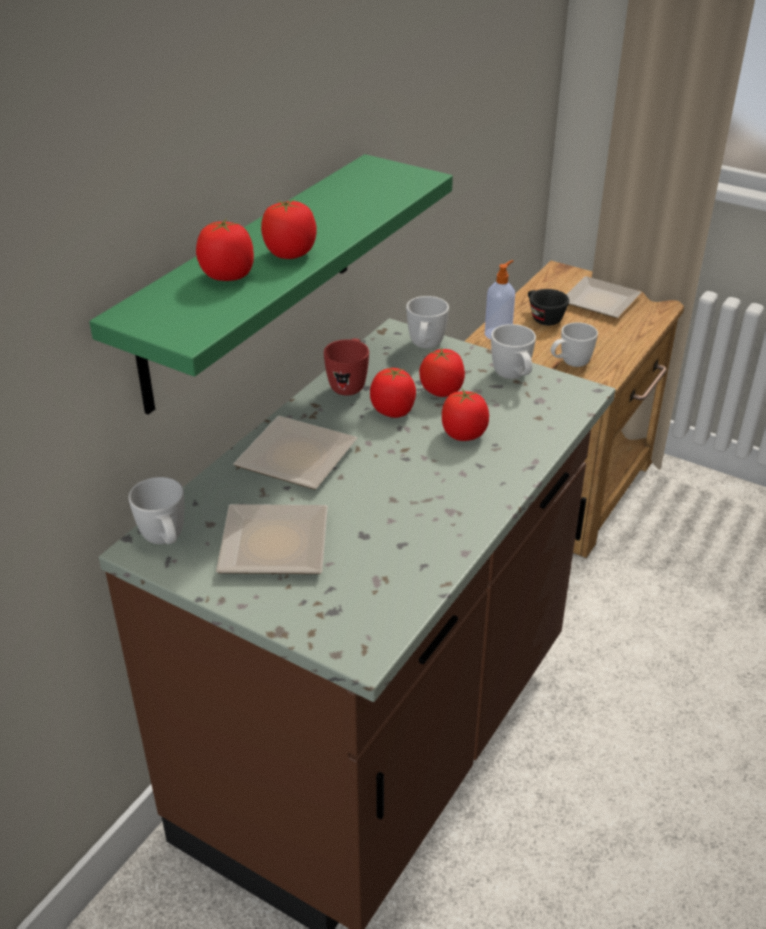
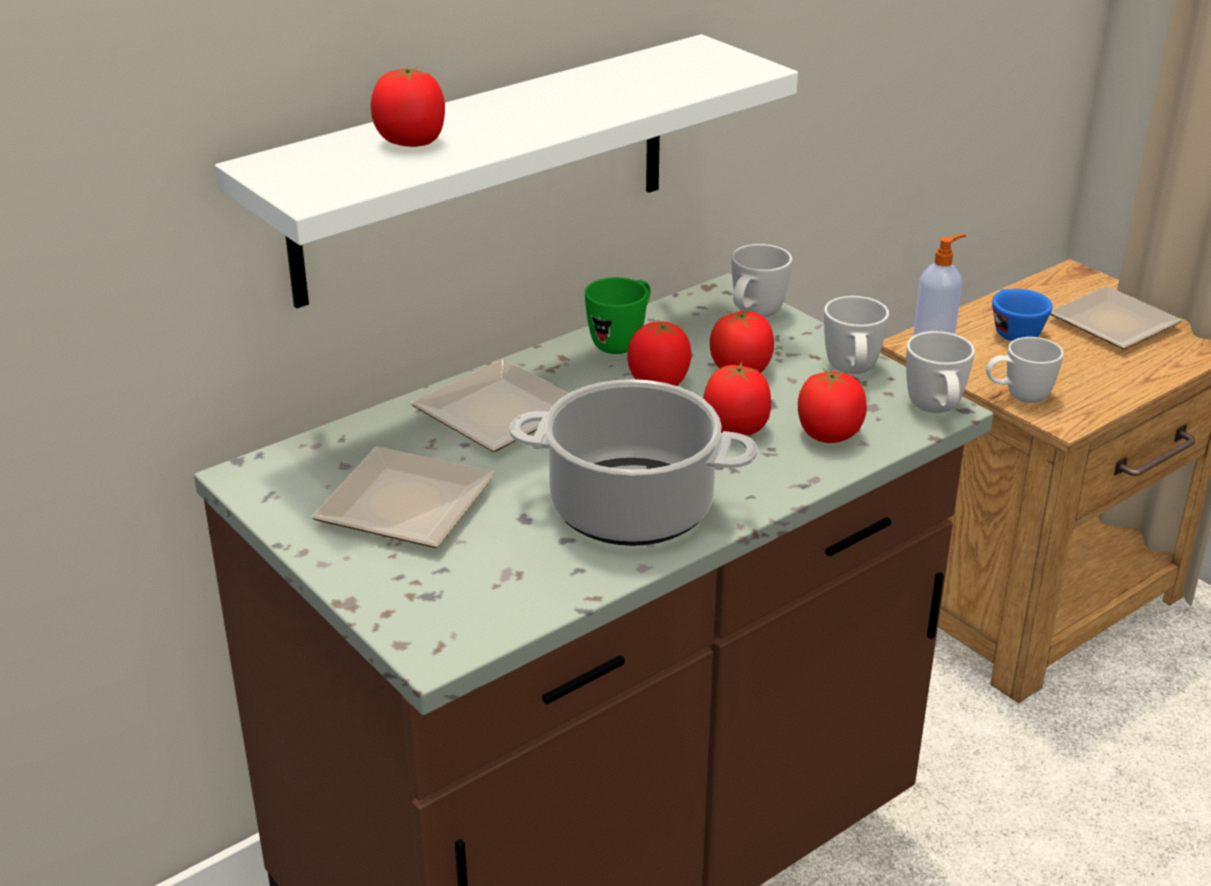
camera: 20 degrees right, 5 degrees down
green shelf [89,154,453,415] -> white shelf [215,34,798,308]
white mug [128,477,185,544] -> white mug moved to [906,331,975,413]
tomato [261,199,317,259] -> tomato moved to [798,369,867,443]
red mug [324,338,369,396] -> green mug [585,277,651,354]
black cup [528,289,569,325] -> blue cup [992,289,1053,341]
none -> cooking pot [509,379,758,546]

